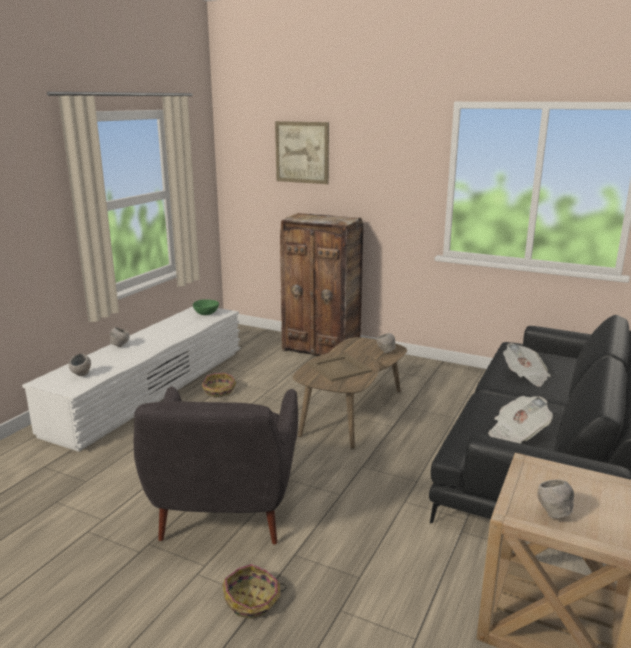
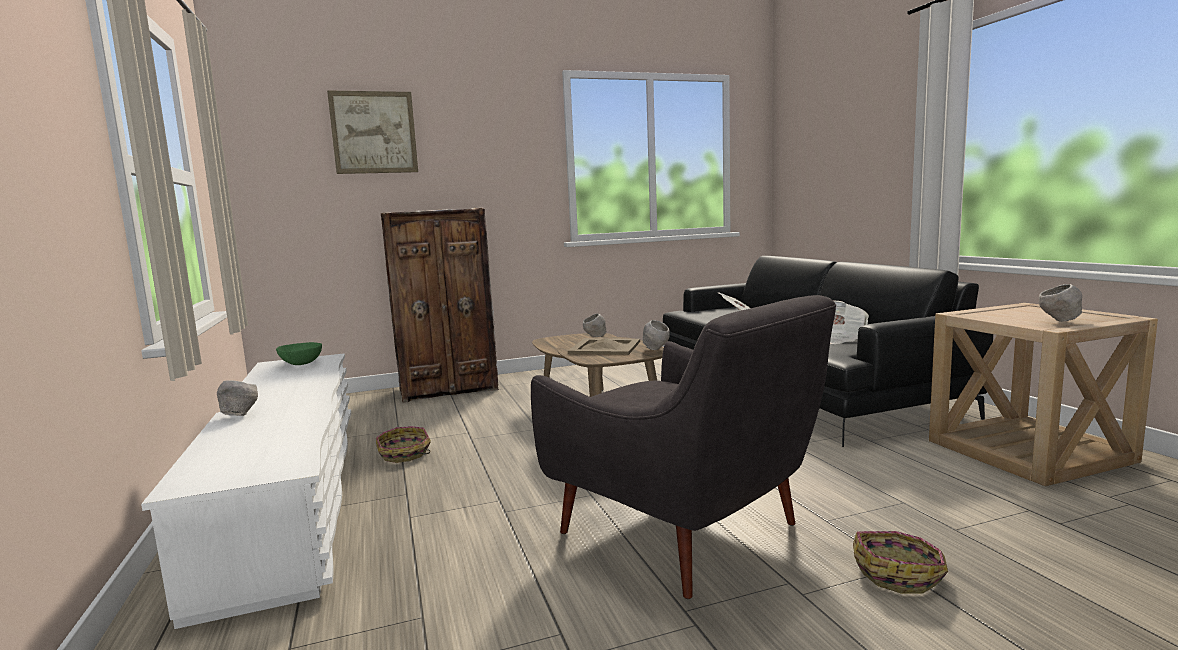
camera: 45 degrees left, 10 degrees down
grey bowl [69,354,91,376] -> grey bowl moved to [643,320,670,350]

